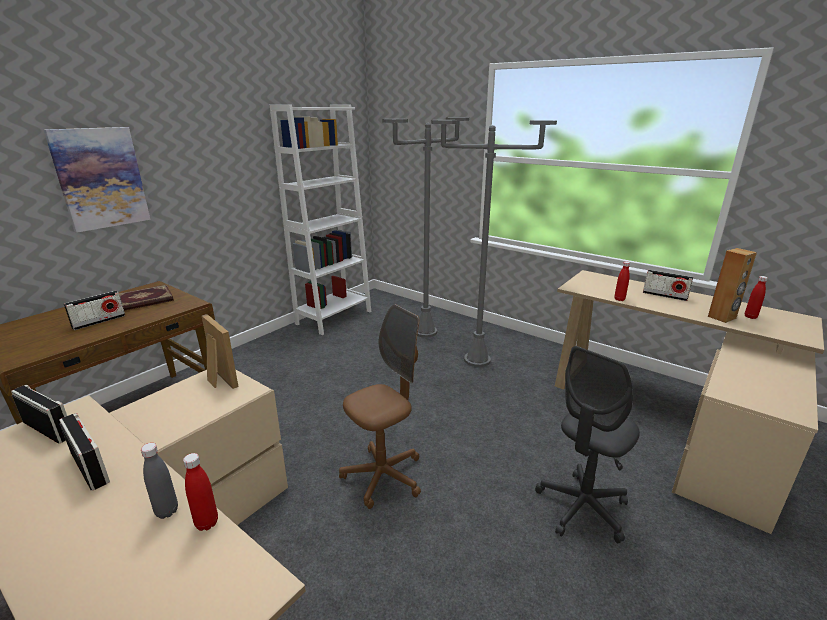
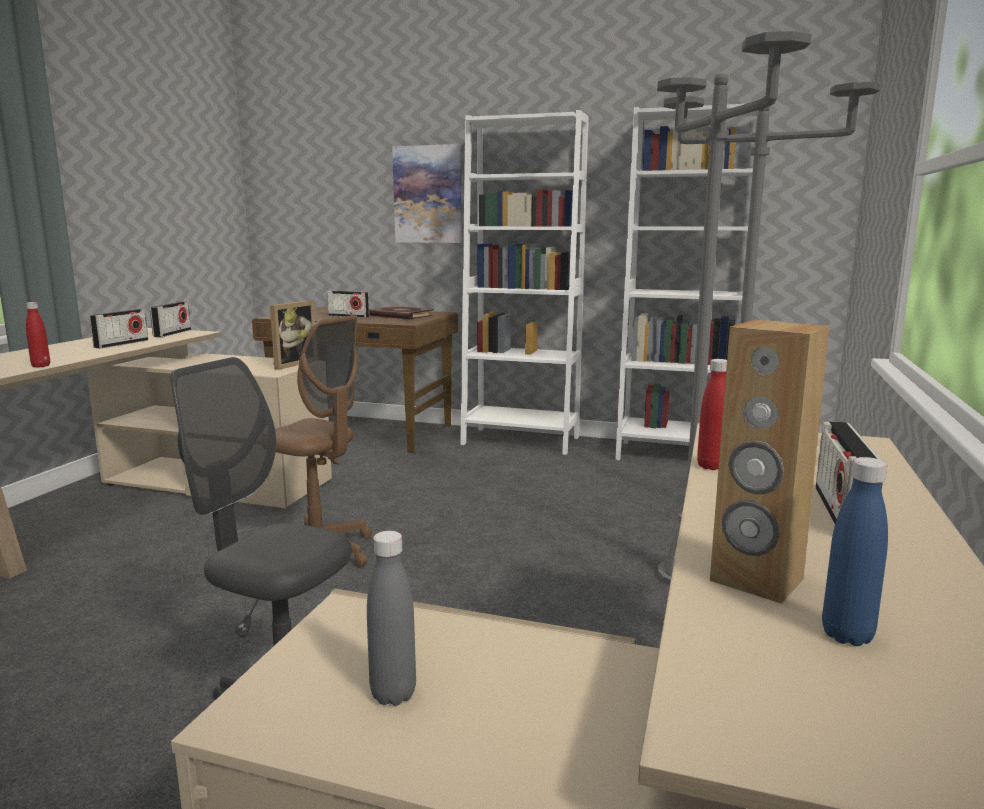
camera: 70 degrees right, 10 degrees down
grey bottle [141,443,178,519] -> grey bottle moved to [367,531,416,706]
red bottle [745,276,768,319] -> blue bottle [822,457,888,646]
none -> white bookcase [460,110,589,455]

